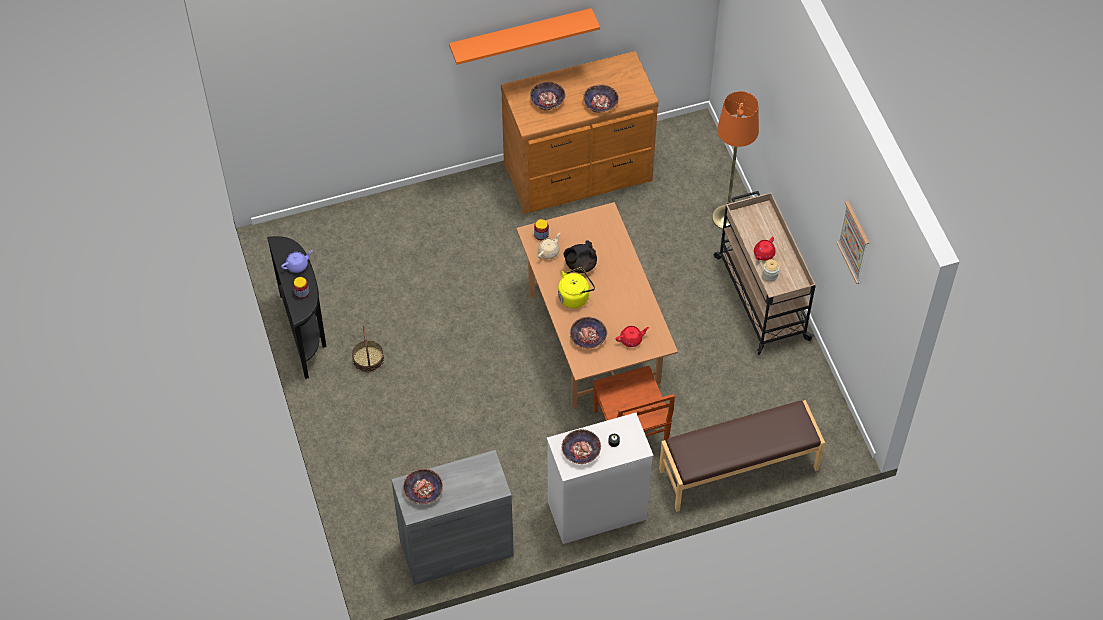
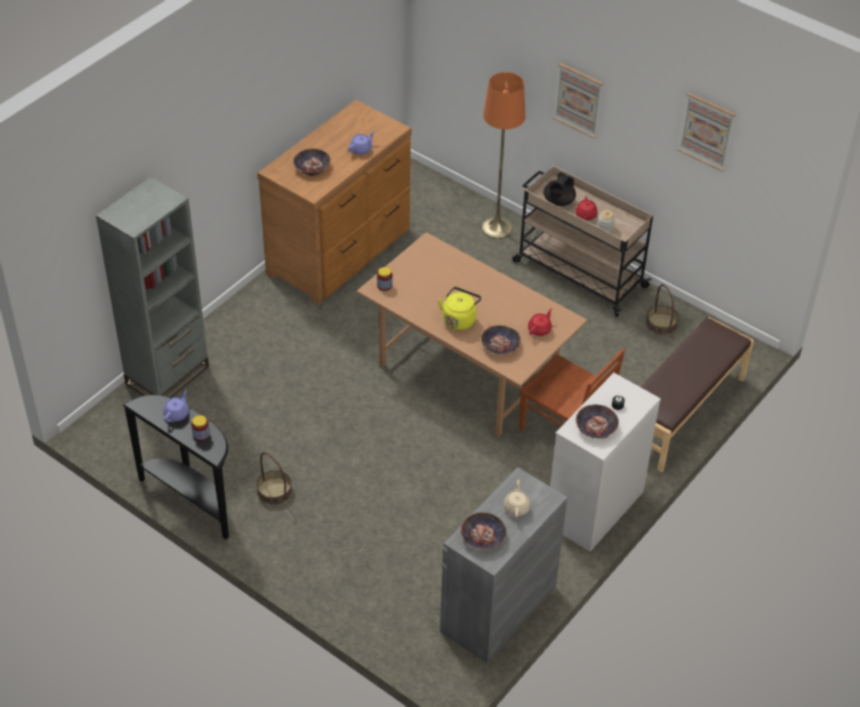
camera: 35 degrees left, 10 degrees down
orange shelf [449,8,600,65] -> none
beige teapot [538,233,560,259] -> beige teapot moved to [503,480,530,518]
black teapot [564,240,597,273] -> black teapot moved to [544,172,576,206]
bowl [583,84,619,113] -> purple teapot [348,131,375,155]
none -> grey bookcase [96,176,209,398]
none -> picture [553,63,603,139]
none -> basket [646,284,679,336]

